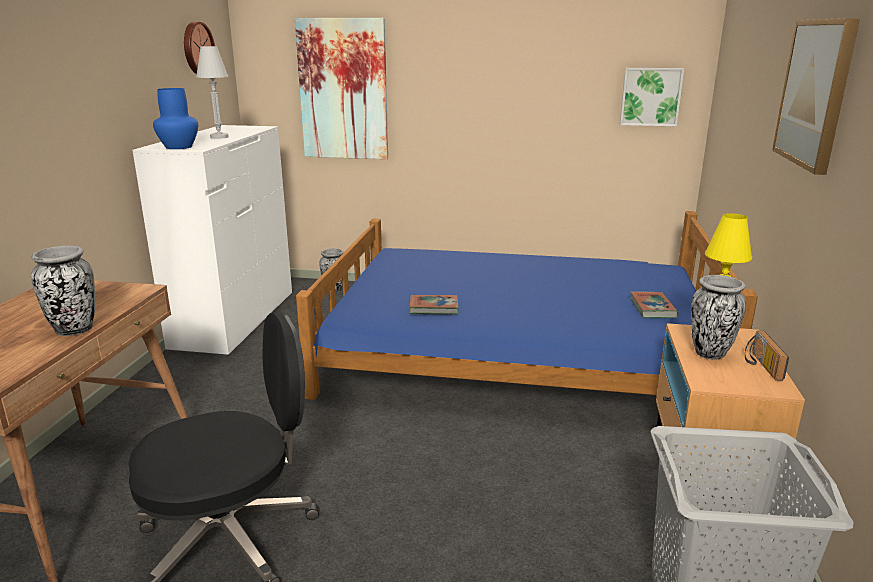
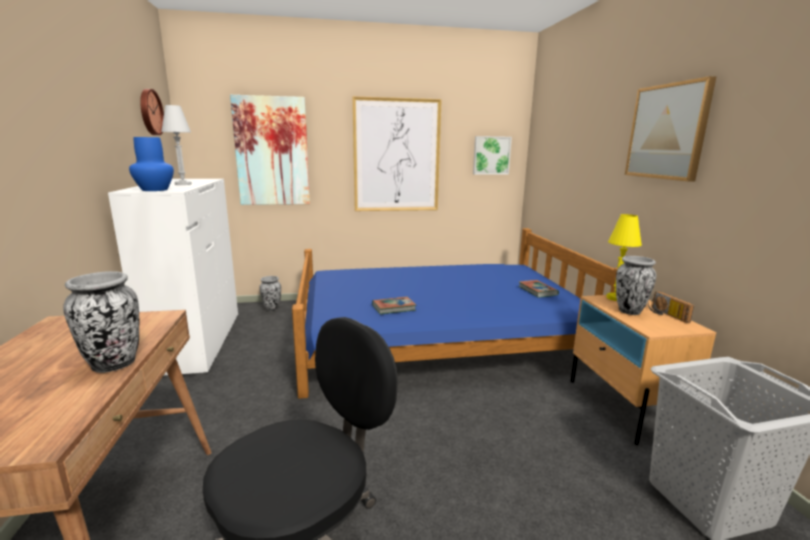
camera: 20 degrees left, 5 degrees down
none -> picture [352,96,442,211]

